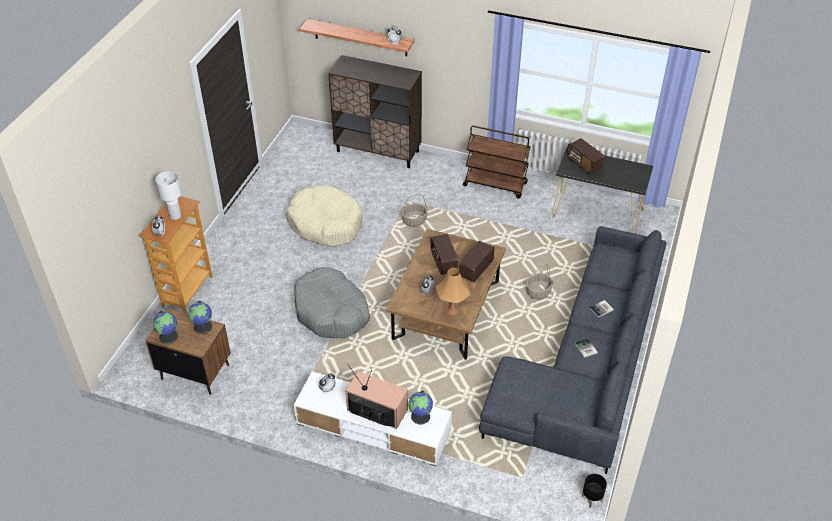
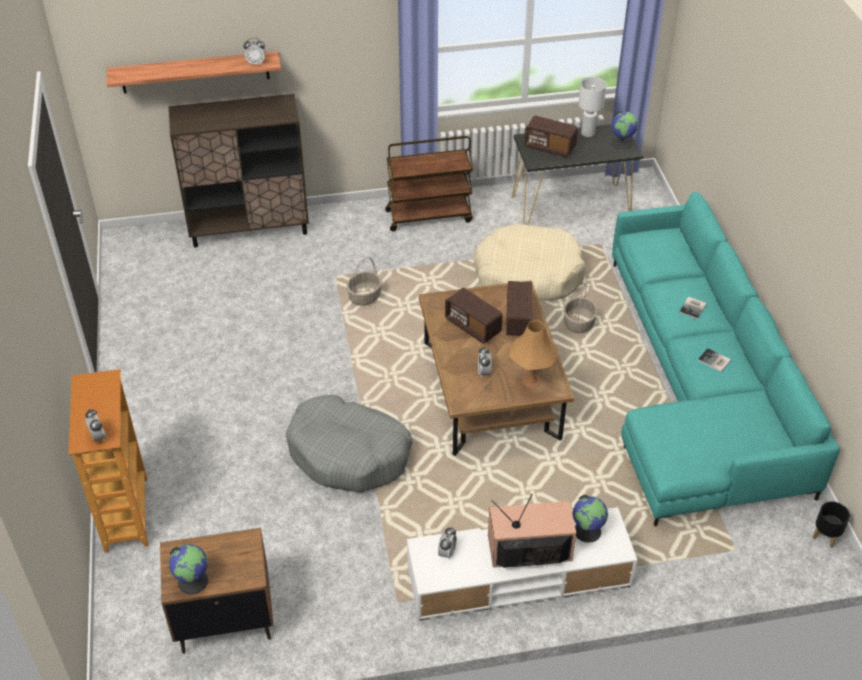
camera: 30 degrees left, 0 degrees up
white table lamp [155,171,181,220] -> white table lamp moved to [579,77,606,137]
globe [188,301,212,334] -> globe moved to [611,111,638,150]
beige dog bed [286,185,362,247] -> beige dog bed moved to [473,224,585,301]
grey sofa [479,226,667,474] -> turquoise sofa [612,192,840,526]

